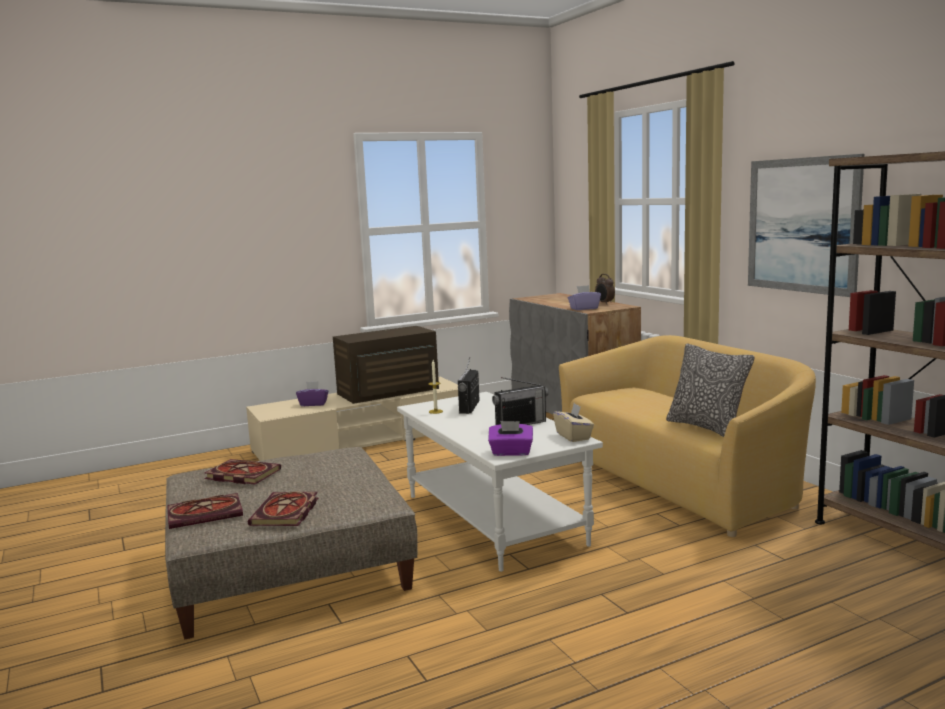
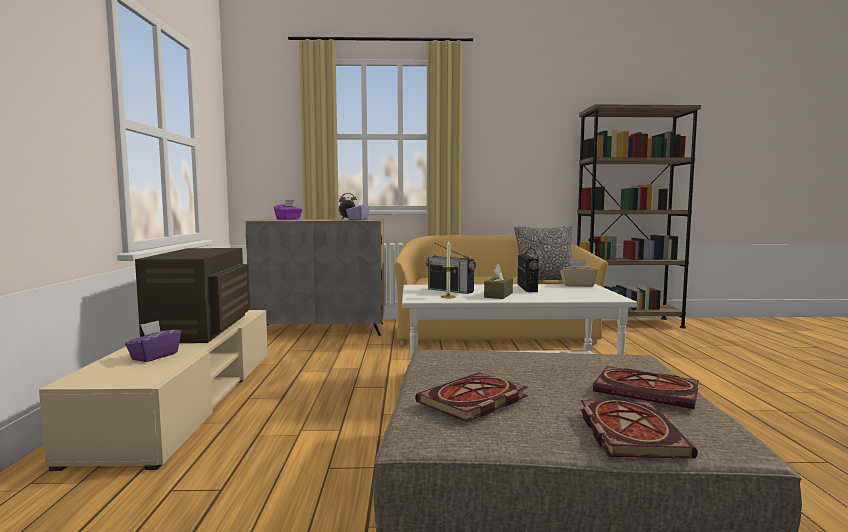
camera: 65 degrees left, 5 degrees down
purple tissue box [488,421,533,456] -> purple tissue box moved to [274,200,302,220]
picture [748,154,864,297] -> none
none -> brown tissue box [484,264,513,299]

